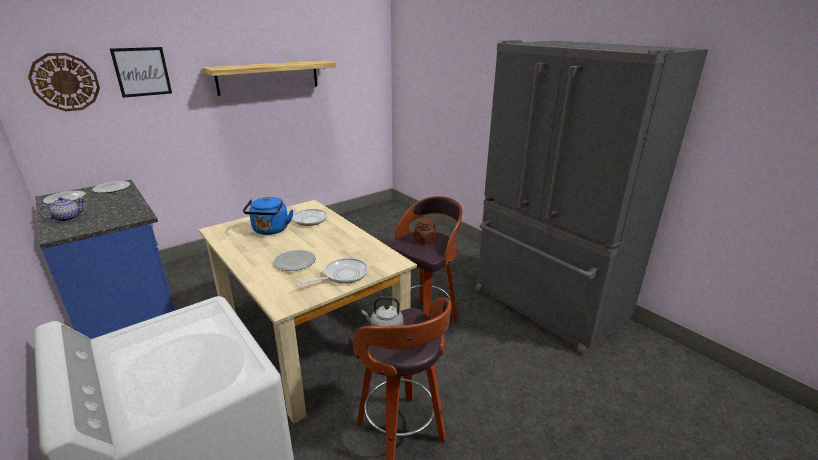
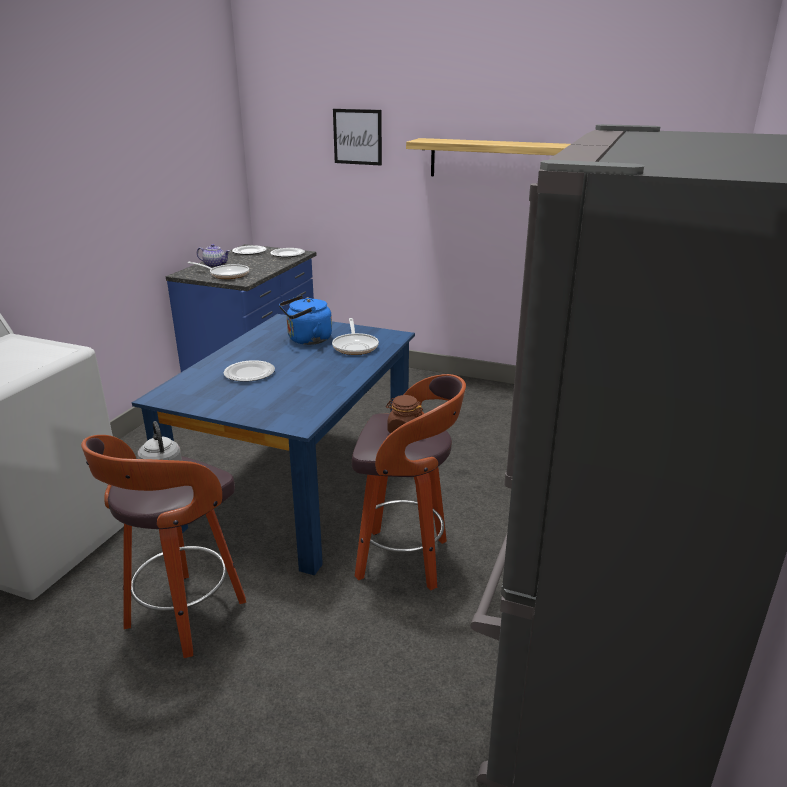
camera: 60 degrees right, 0 degrees up
wall clock [28,53,100,111] -> none
beige dining table [198,200,417,424] -> blue dining table [132,314,415,576]
frying pan [296,258,368,286] -> frying pan moved to [188,262,249,279]

